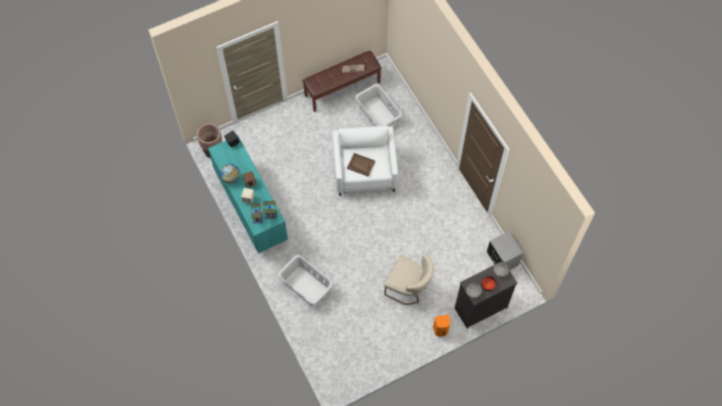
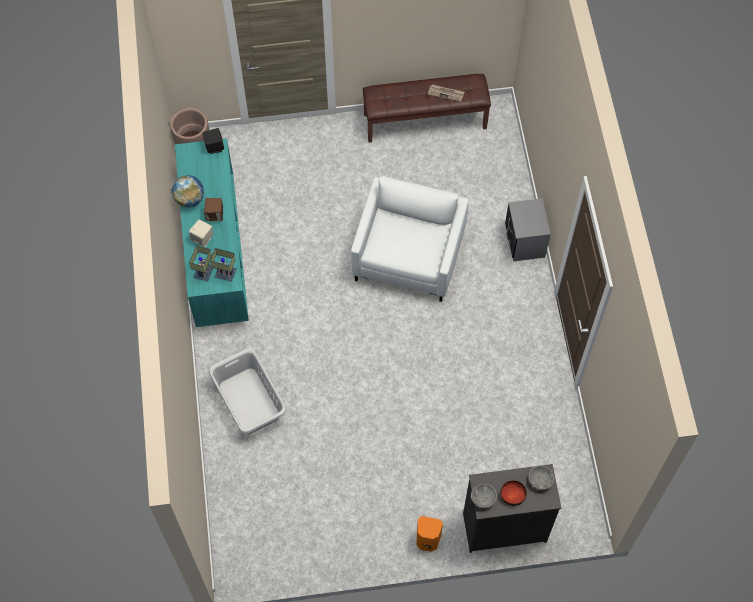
camera: 20 degrees right, 0 degrees up
brown tray [347,153,375,176] -> none
grey laundry basket [355,84,402,127] -> none
beige chair [384,254,434,305] -> none
grey nightstand [487,231,523,270] -> grey nightstand moved to [505,198,551,261]

